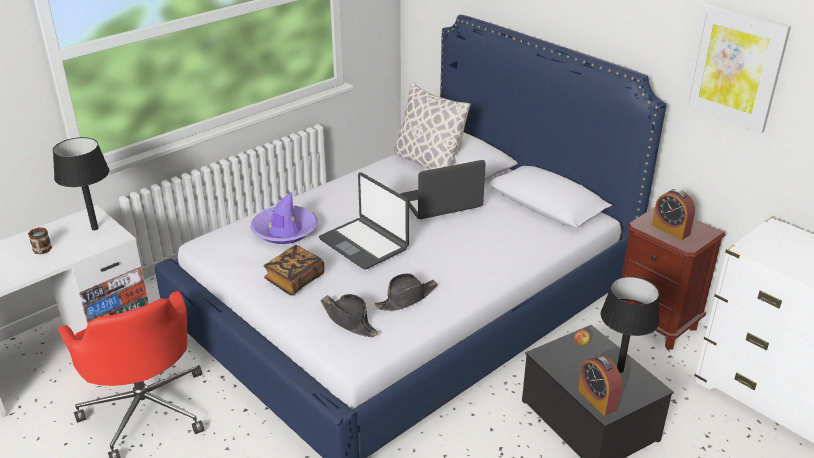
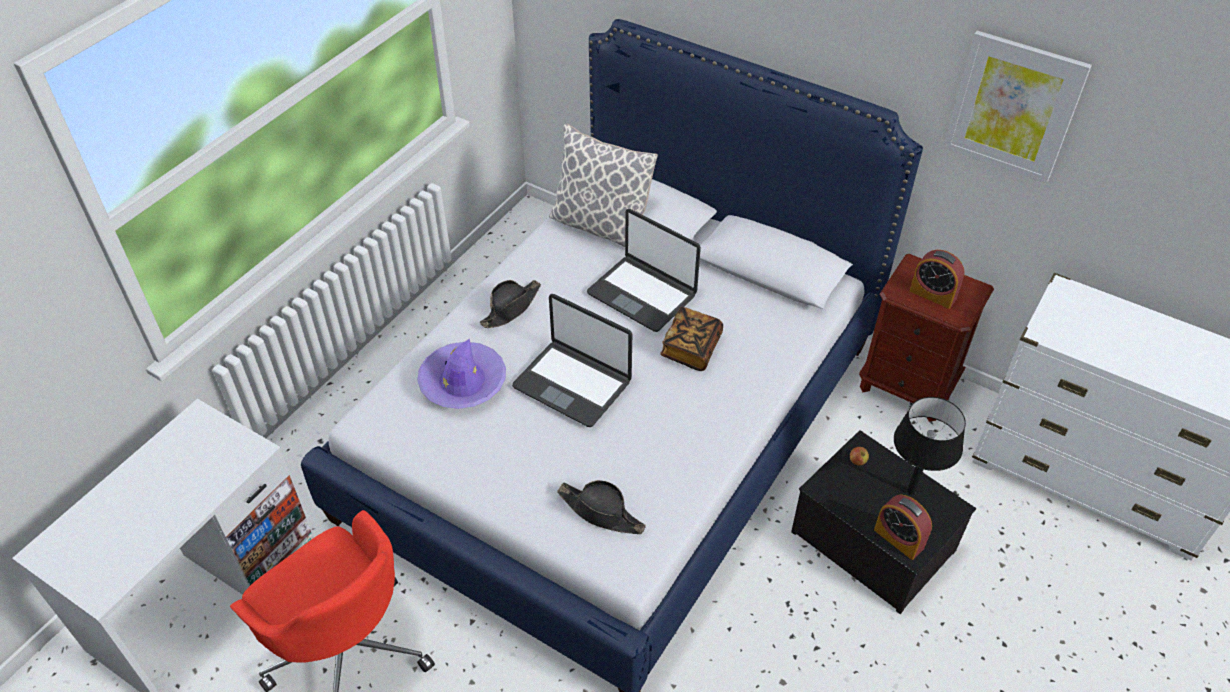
camera: 15 degrees left, 15 degrees up
mug [28,228,52,255] -> none
black table lamp [53,137,109,230] -> none
book [264,245,324,296] -> book moved to [660,307,723,371]
black hat [374,273,438,311] -> black hat moved to [480,280,541,328]
laptop [400,160,486,219] -> laptop turned 105 degrees counterclockwise [587,209,701,332]

